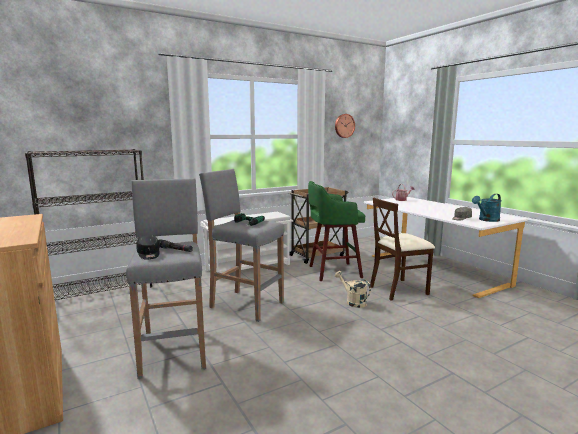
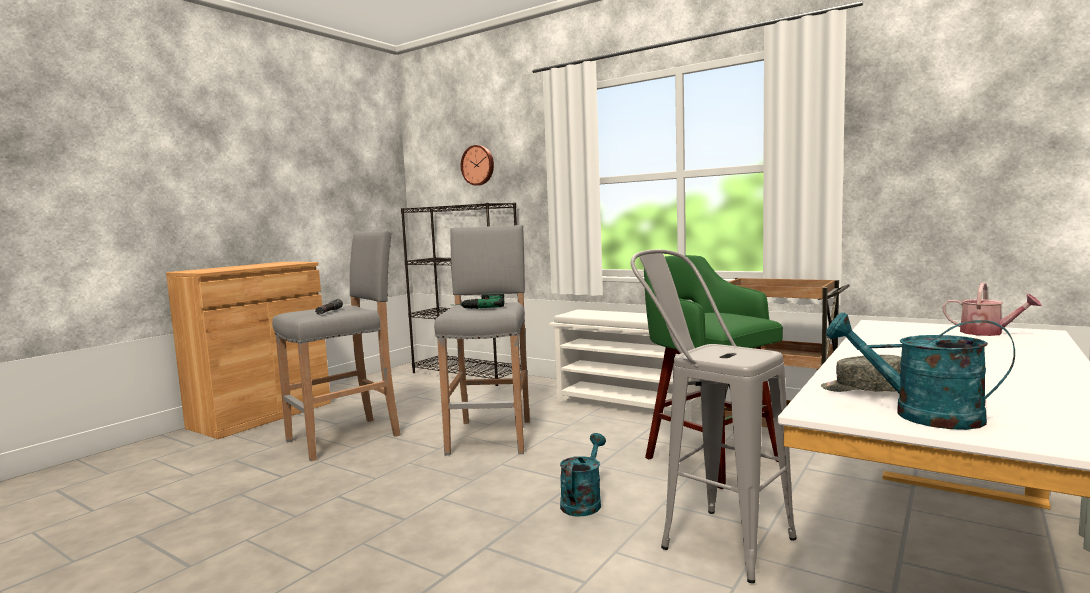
camera: 65 degrees right, 5 degrees down
black cap [137,235,160,260] -> none
wall clock [335,114,355,138] -> wall clock moved to [461,145,494,185]
beige watering can [335,271,371,308] -> turquoise watering can [560,433,606,517]
beige chair [370,198,435,300] -> grey stool [630,249,797,583]

